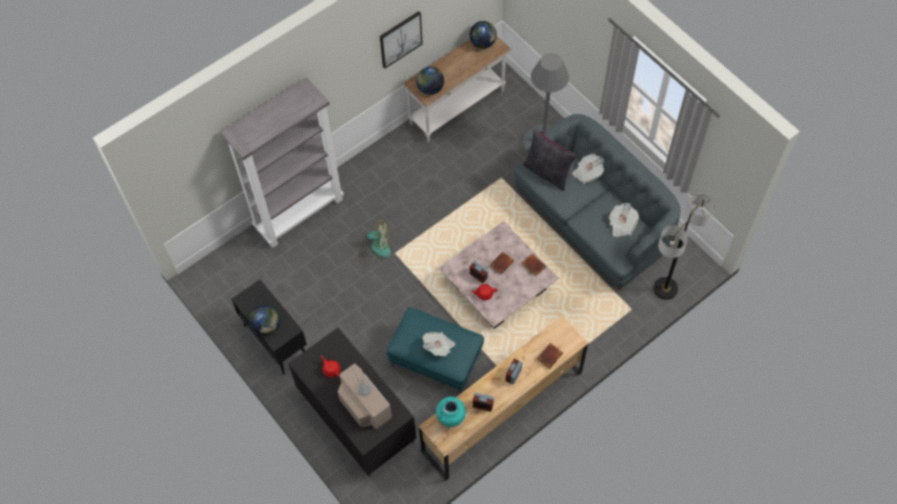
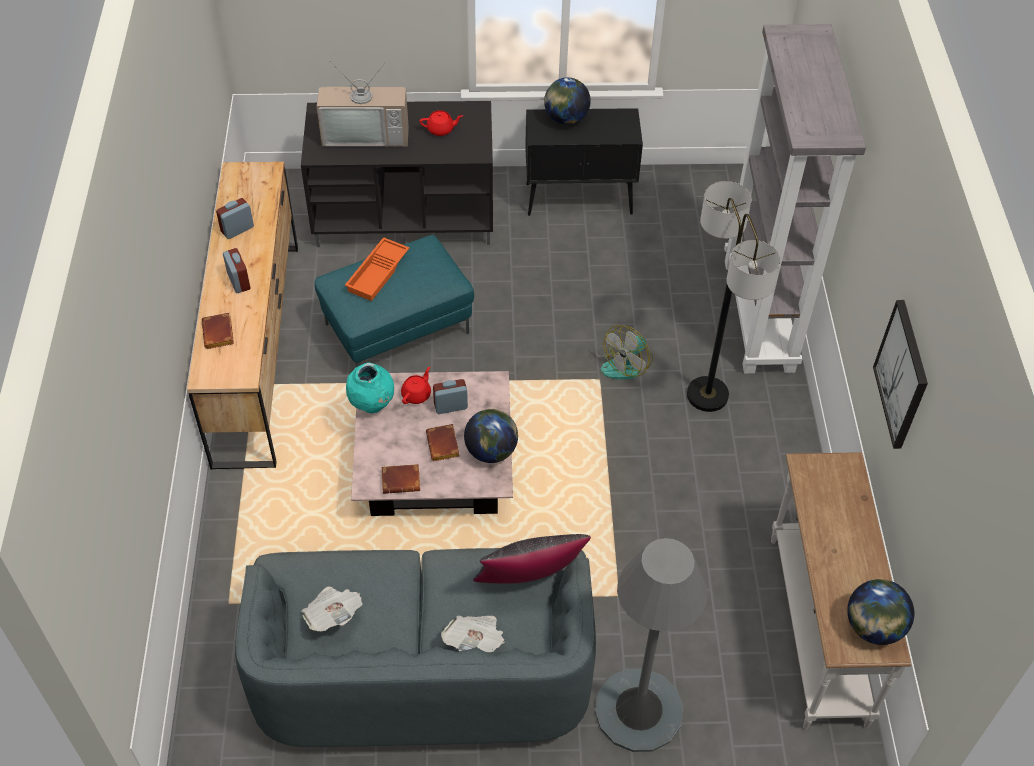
camera: 125 degrees right, 10 degrees down
globe [416,67,444,95] -> globe moved to [464,409,518,463]
newspaper [422,332,455,356] -> orange tray [345,237,410,301]
turquoise vase [436,396,466,427] -> turquoise vase moved to [346,363,394,413]
floor lamp [654,194,715,300] -> floor lamp moved to [687,181,780,412]

